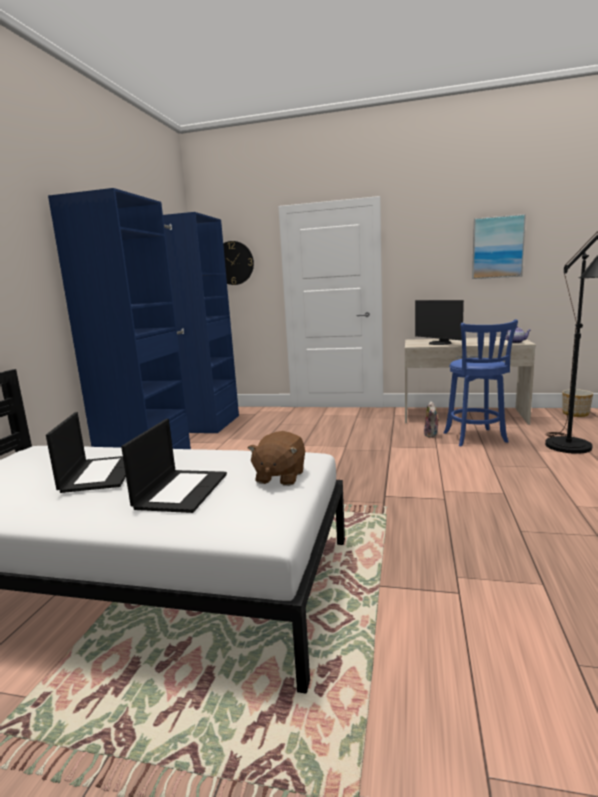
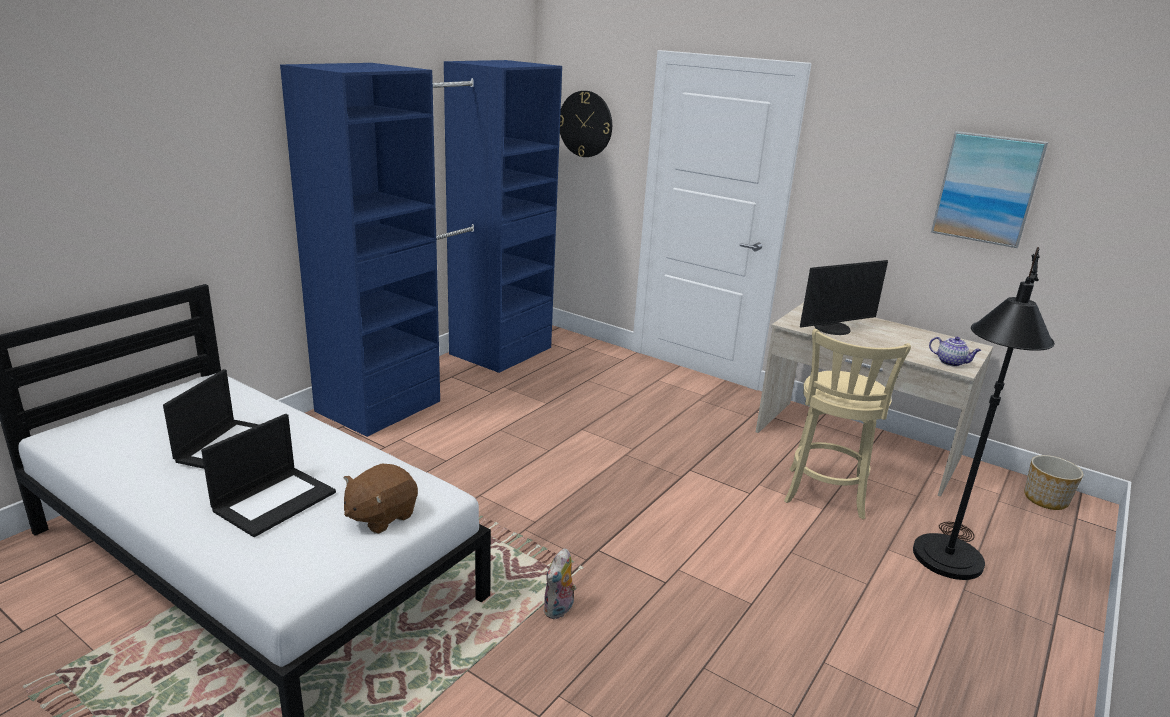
camera: 20 degrees right, 10 degrees up
monitor [415,300,464,345] -> monitor turned 105 degrees counterclockwise [800,260,888,335]
plush toy [424,401,440,438] -> plush toy moved to [543,548,576,620]
blue stool [444,319,518,446] -> beige stool [784,329,911,519]

